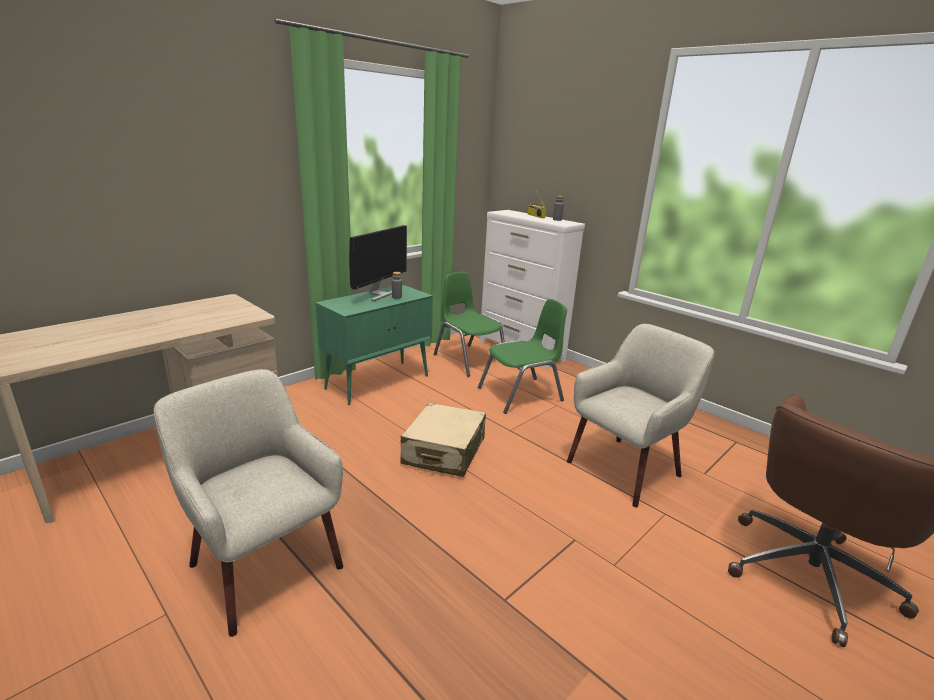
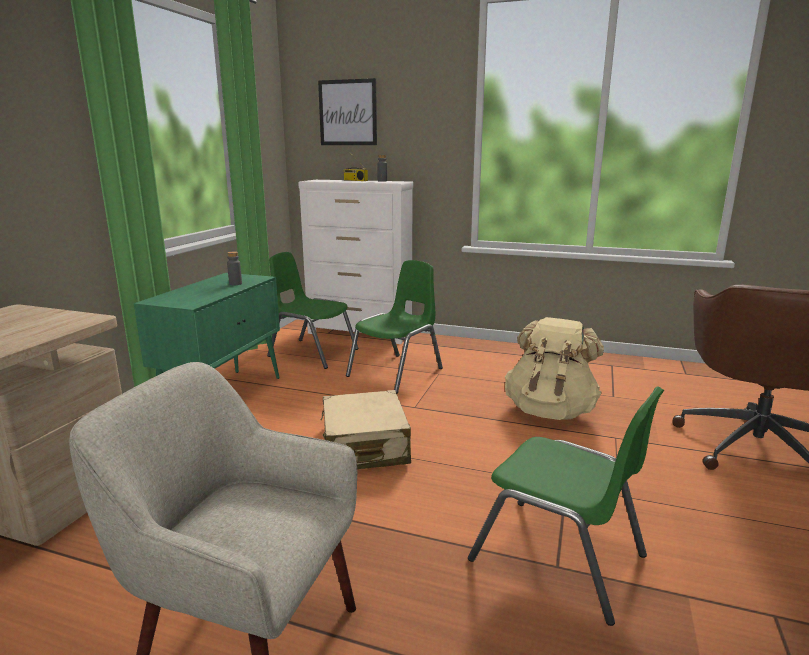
camera: 25 degrees left, 5 degrees down
monitor [349,225,407,301] -> none
beige armchair [567,324,714,507] -> beige backpack [505,317,604,420]
none -> picture [318,78,377,145]
none -> green chair [468,386,664,626]

